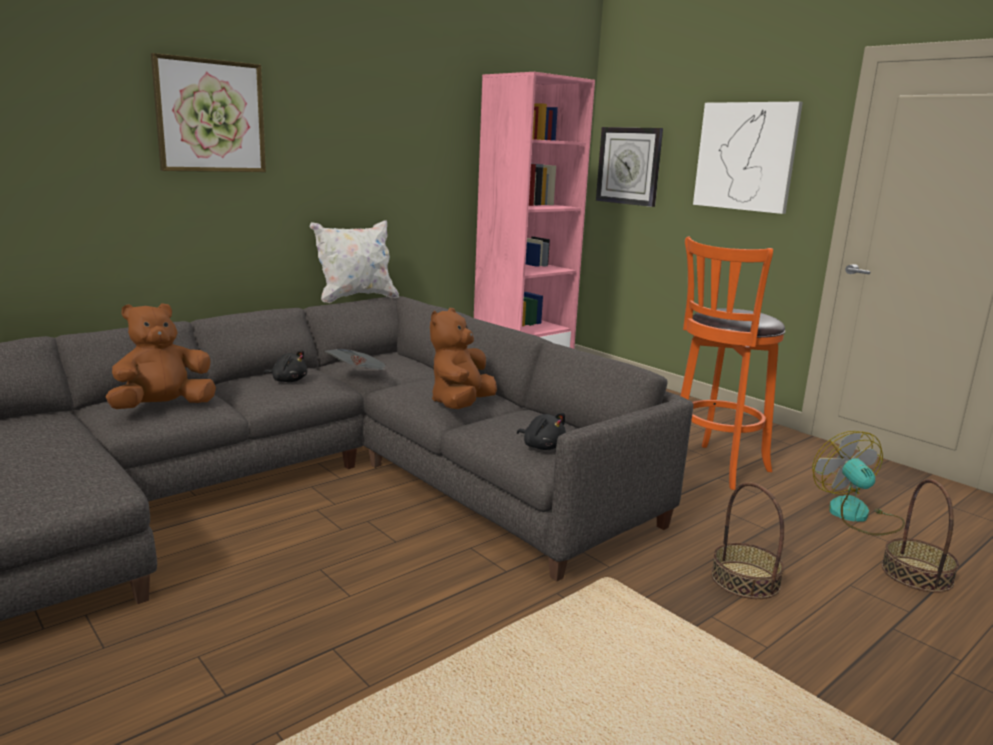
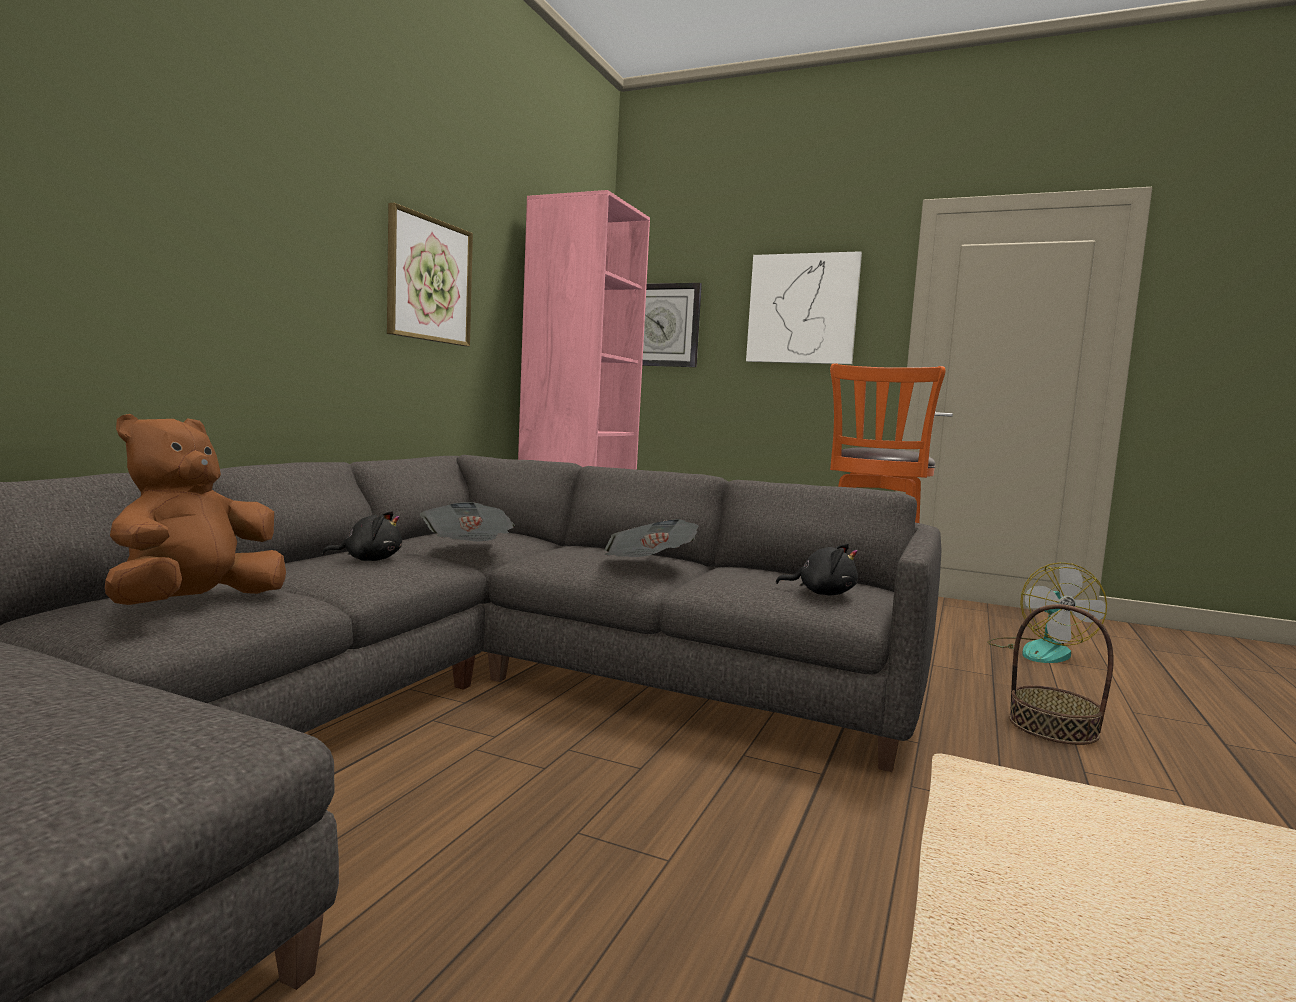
camera: 25 degrees left, 10 degrees down
picture [151,53,266,172] -> picture moved to [387,203,473,346]
white pillow [310,220,399,303] -> none
brown plush toy [430,308,497,409] -> newspaper [604,519,699,557]
fan [813,431,905,535] -> fan turned 135 degrees counterclockwise [987,562,1107,663]
basket [881,479,959,593] -> none

